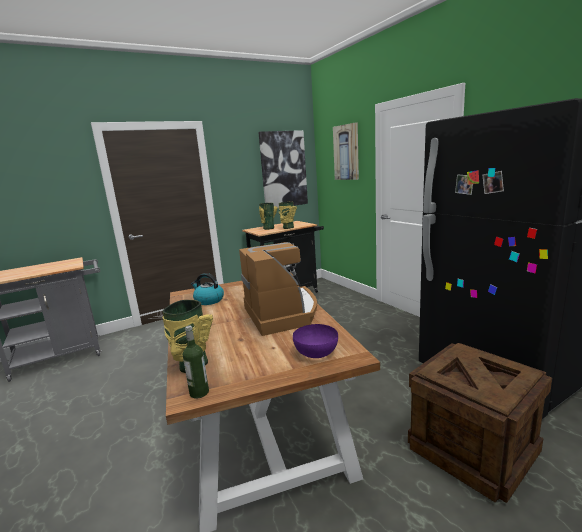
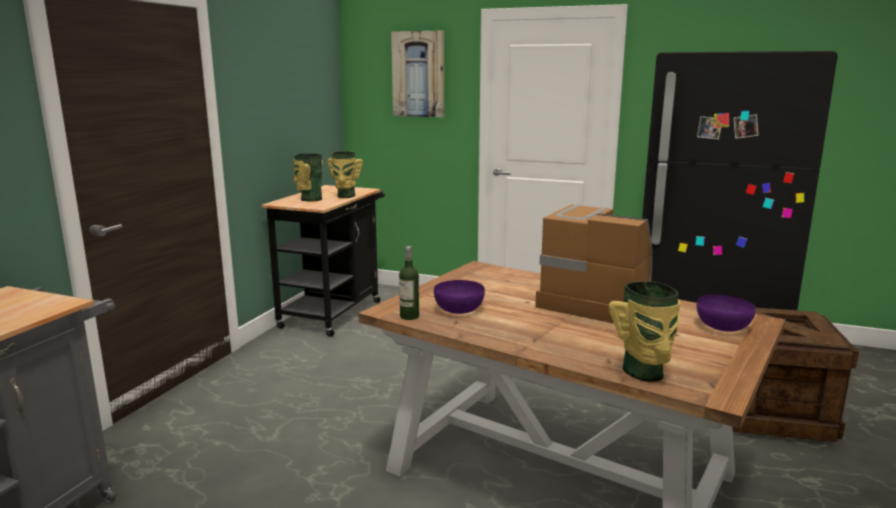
camera: 40 degrees left, 0 degrees up
bottle [183,325,209,399] -> bottle moved to [399,246,419,320]
kettle [191,273,224,305] -> purple bowl [434,280,485,314]
picture [258,130,308,208] -> none

